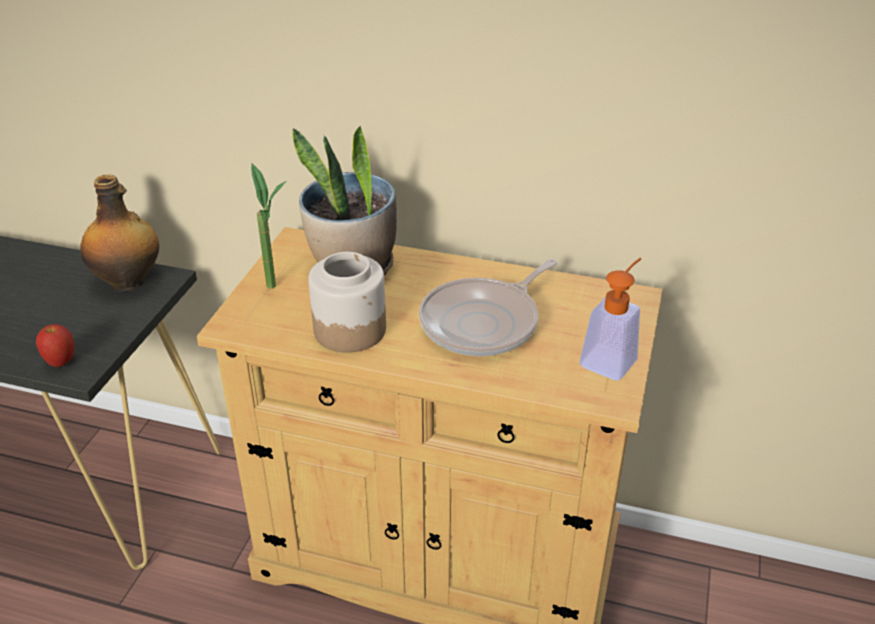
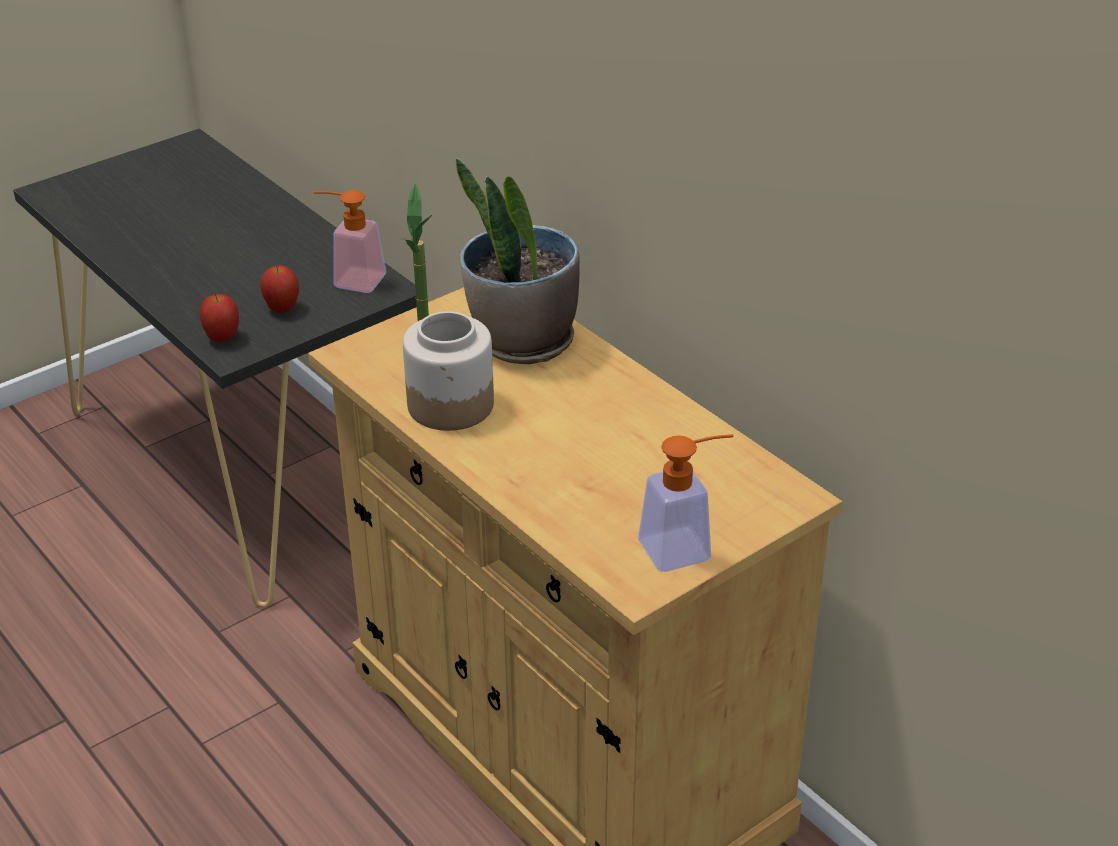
camera: 35 degrees right, 0 degrees up
bottle [80,174,159,292] -> soap dispenser [313,190,386,293]
frying pan [419,259,557,356] -> none
none -> apple [260,265,299,313]

